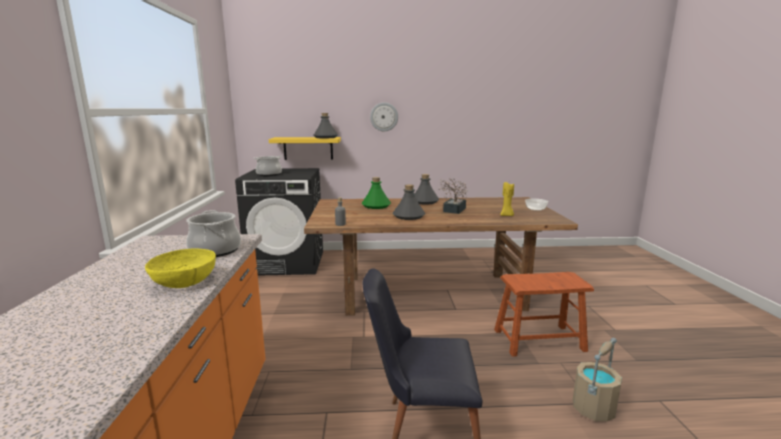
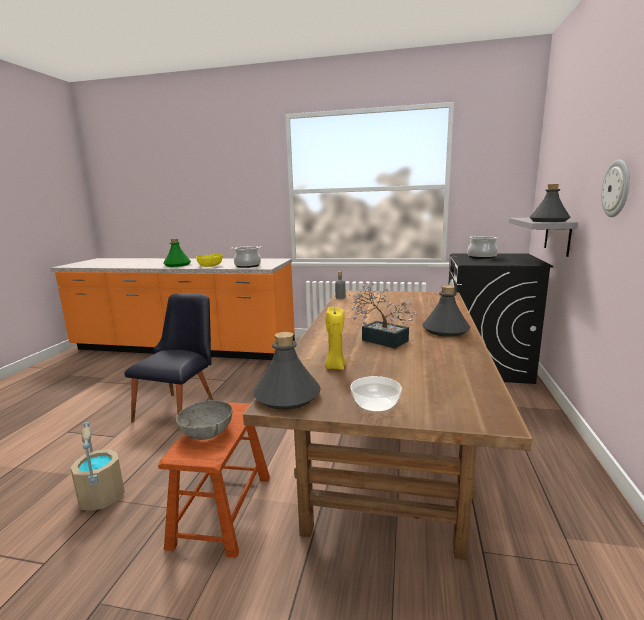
camera: 105 degrees right, 0 degrees up
yellow shelf [269,137,341,160] -> grey shelf [509,218,578,257]
green bottle [362,177,391,209] -> green bottle moved to [163,239,191,267]
grey bottle [393,184,425,220] -> grey bottle moved to [253,332,321,410]
none -> grey bowl [176,400,232,440]

